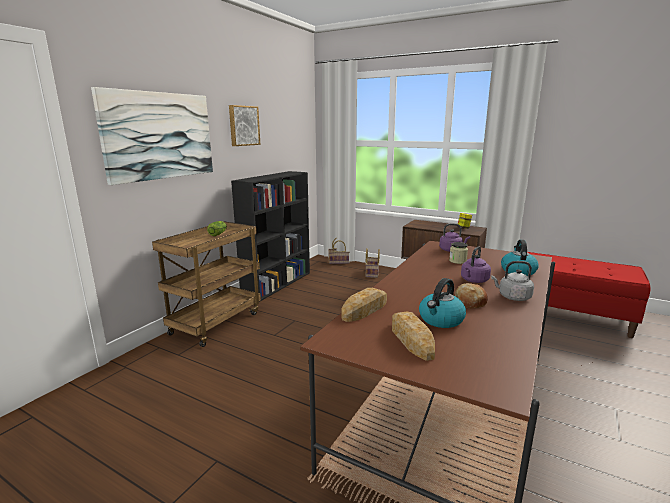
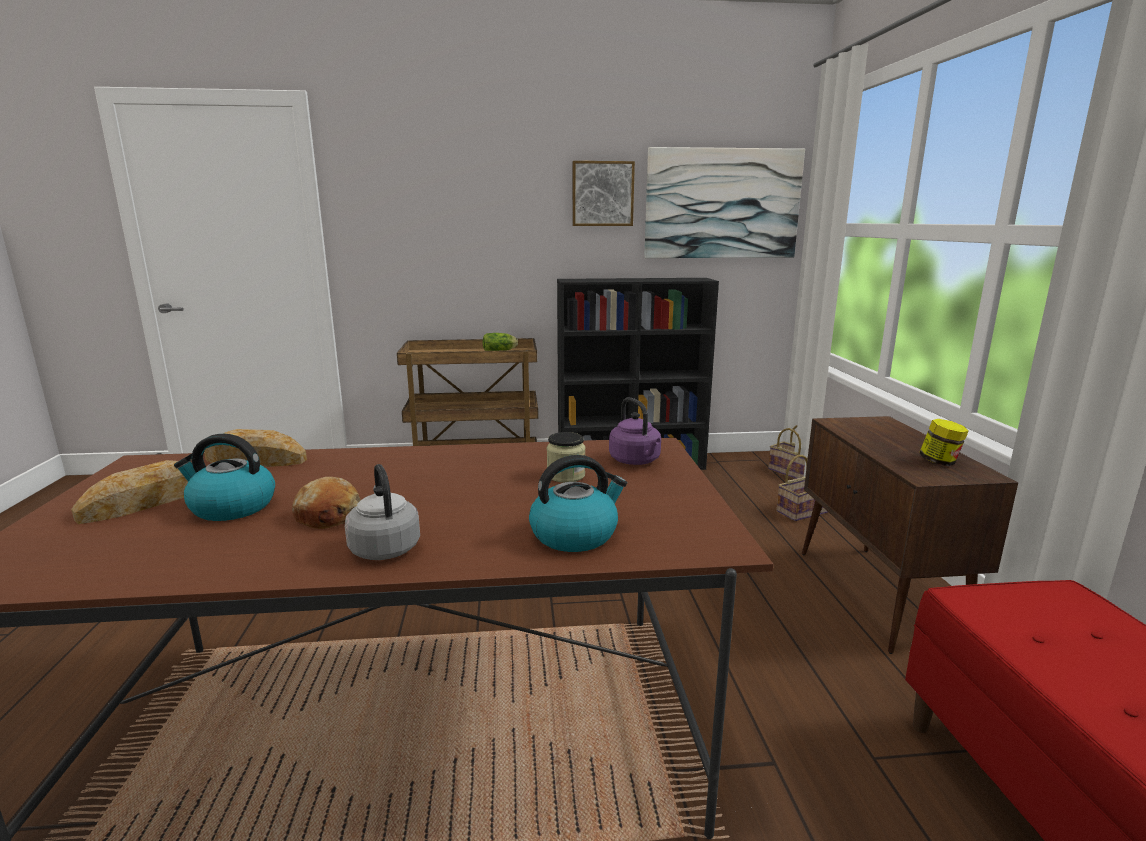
camera: 55 degrees right, 0 degrees up
picture [91,87,213,185] -> picture moved to [644,147,805,258]
purple kettle [461,246,491,283] -> none

